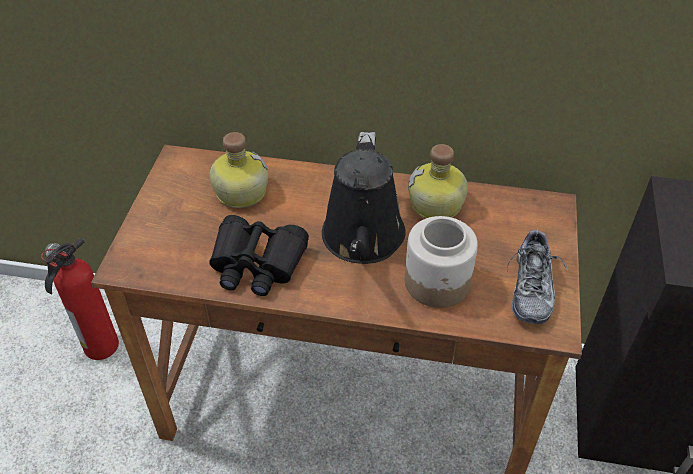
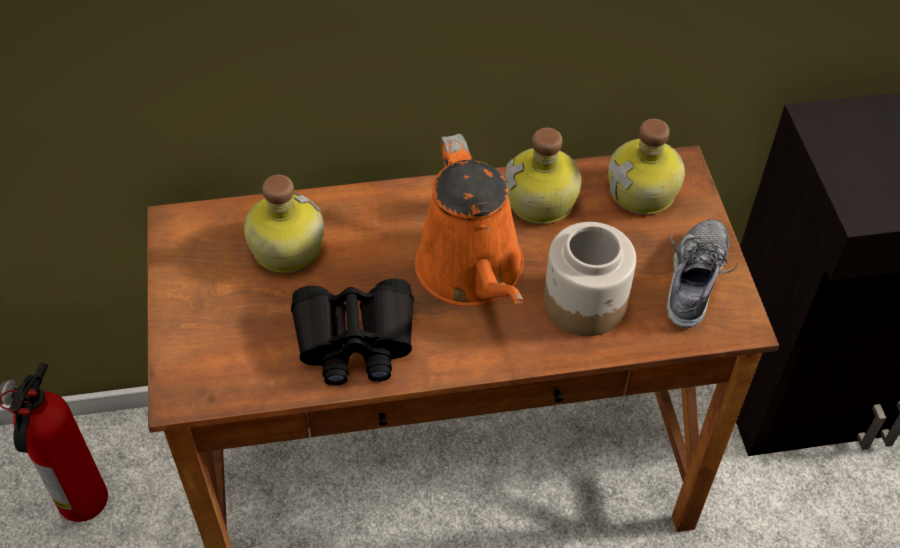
camera: 20 degrees left, 5 degrees up
black watering can [322,132,406,264] -> orange watering can [415,134,524,306]
shoe [507,228,568,324] -> shoe turned 150 degrees counterclockwise [666,219,737,328]
none -> bottle [608,118,685,215]

